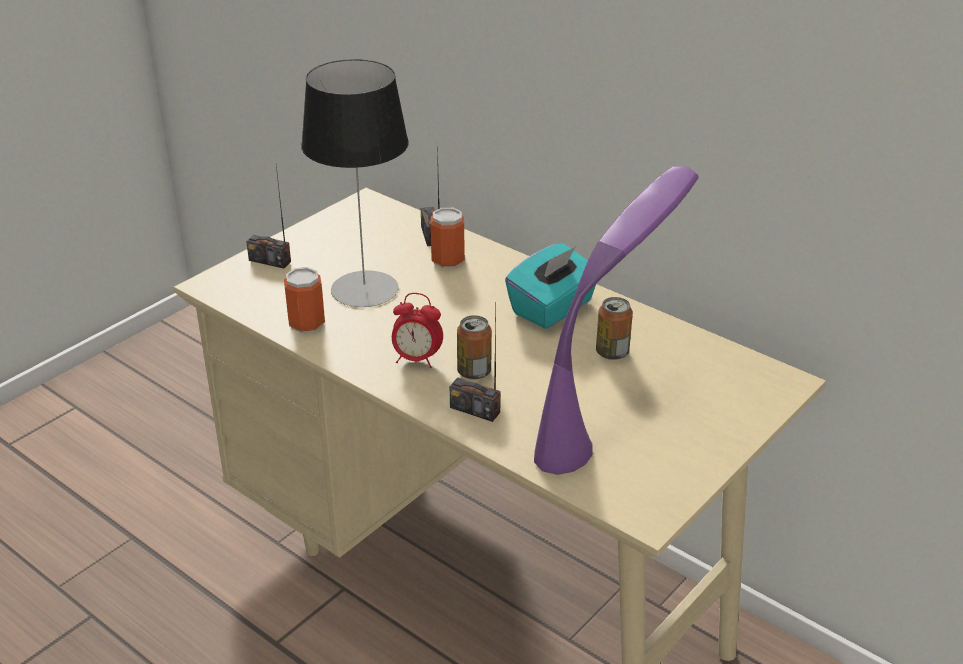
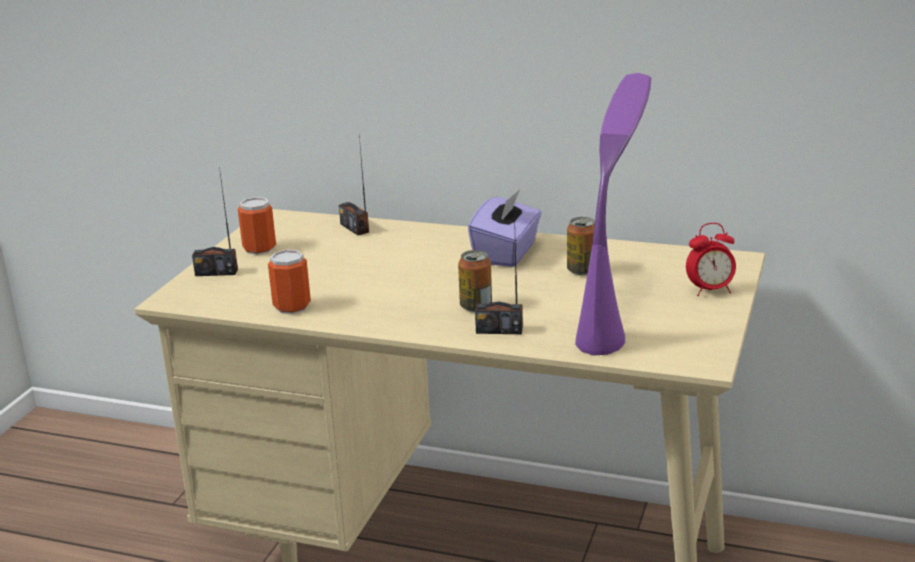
camera: 20 degrees left, 10 degrees down
table lamp [301,59,409,307] -> none
alarm clock [392,293,443,368] -> alarm clock moved to [686,223,736,296]
can [431,208,465,268] -> can moved to [238,197,276,255]
turquoise tissue box [505,243,597,329] -> purple tissue box [468,189,542,267]

